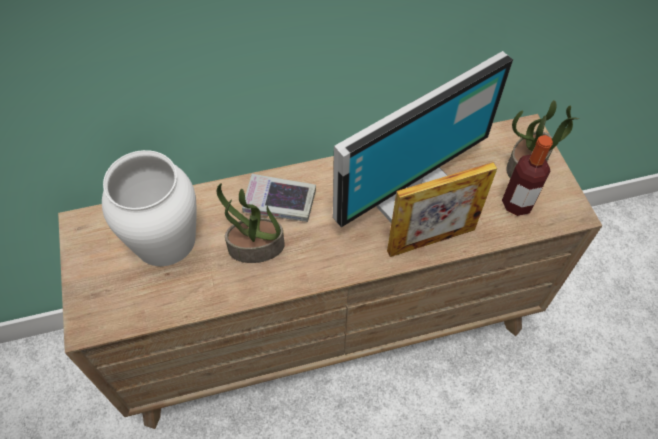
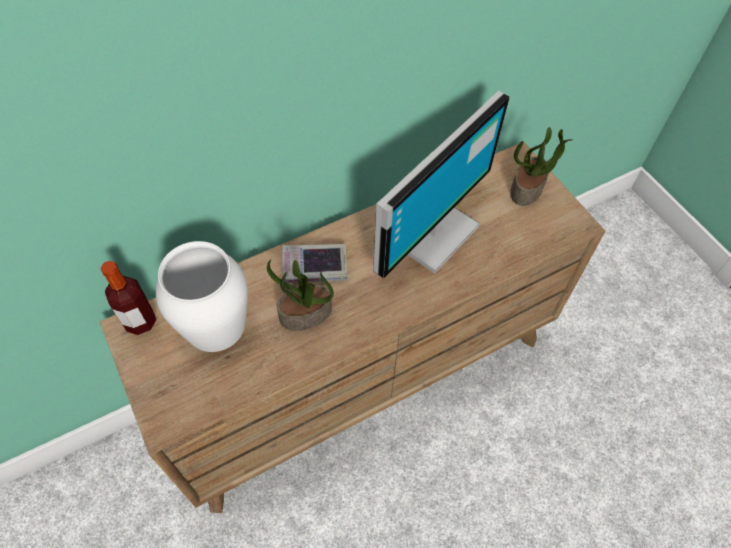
camera: 15 degrees left, 0 degrees up
picture frame [387,162,497,257] -> none
bottle [502,135,553,216] -> bottle moved to [101,261,157,335]

